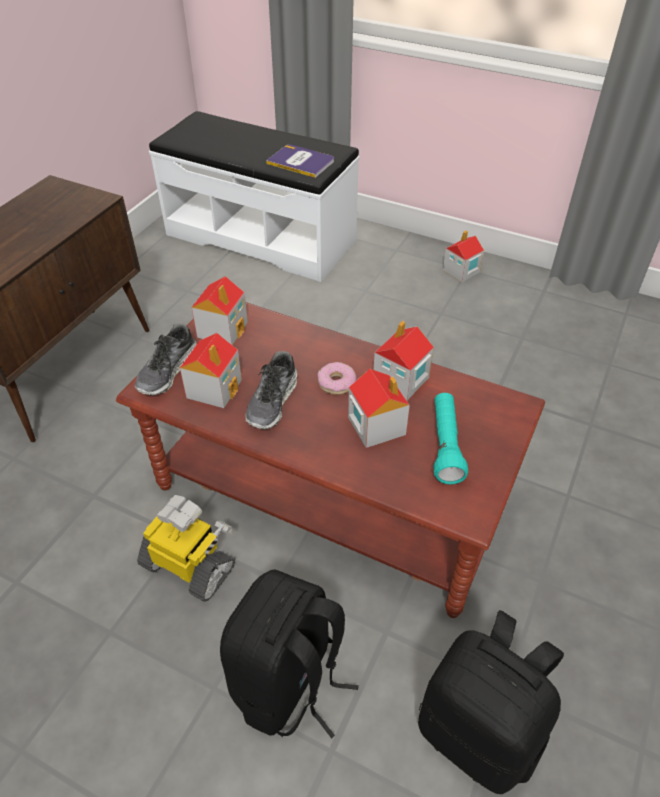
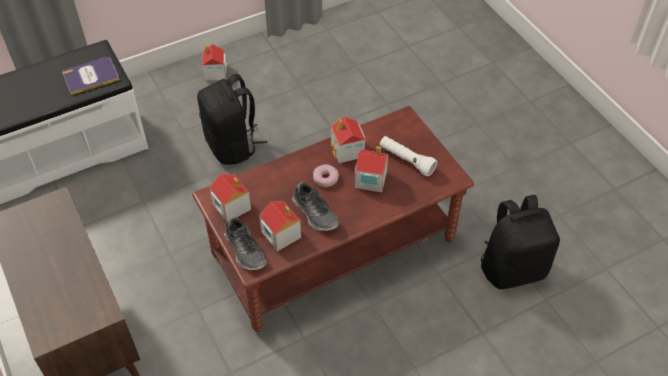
camera: 55 degrees left, 5 degrees up
toy robot [137,495,235,602] -> none
black backpack [220,570,359,738] -> black backpack moved to [197,74,267,165]
turquoise flashlight [433,393,468,484] -> white flashlight [380,136,437,176]

